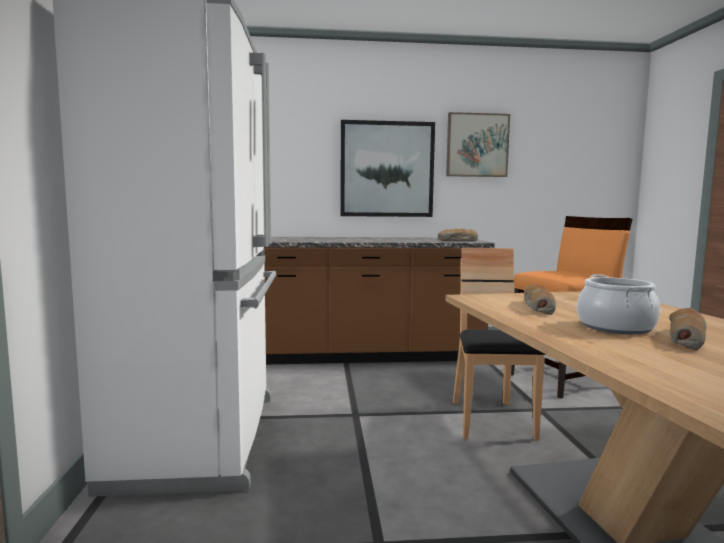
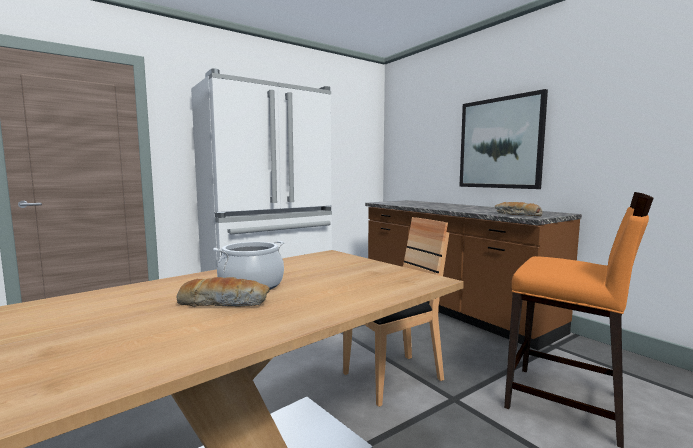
camera: 60 degrees right, 0 degrees up
picture [446,112,510,177] -> none
bread [524,284,556,315] -> none

